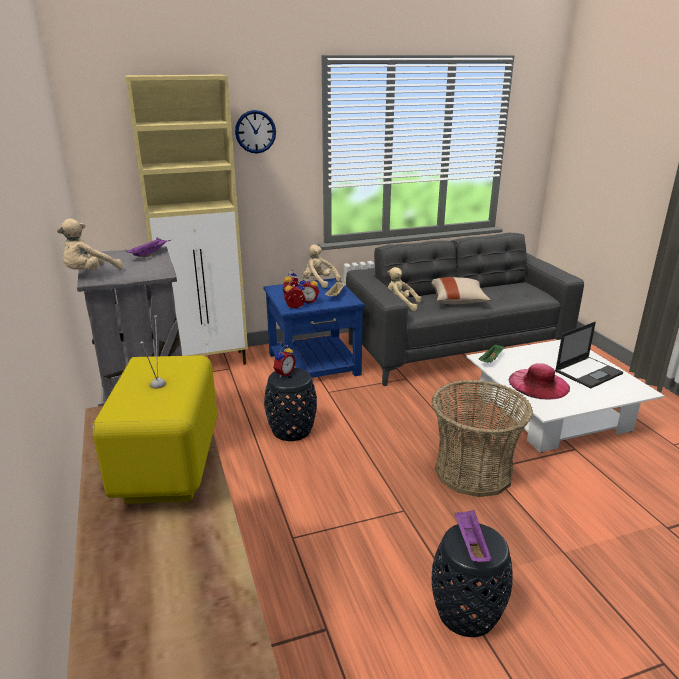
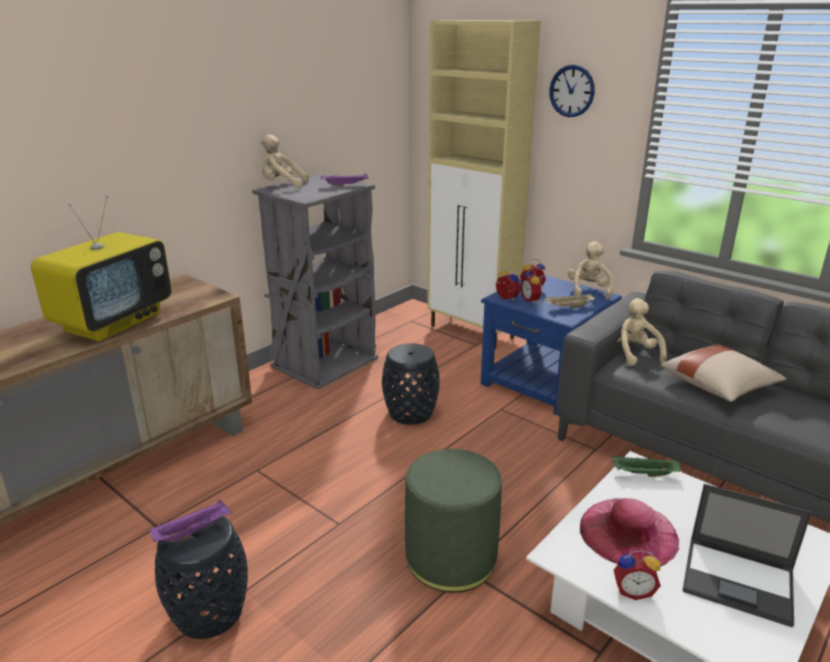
camera: 60 degrees right, 0 degrees up
television [92,315,217,504] -> television turned 150 degrees clockwise [31,195,172,341]
alarm clock [273,345,296,377] -> alarm clock moved to [614,550,661,600]
basket [432,380,533,497] -> green ottoman [405,449,502,592]

